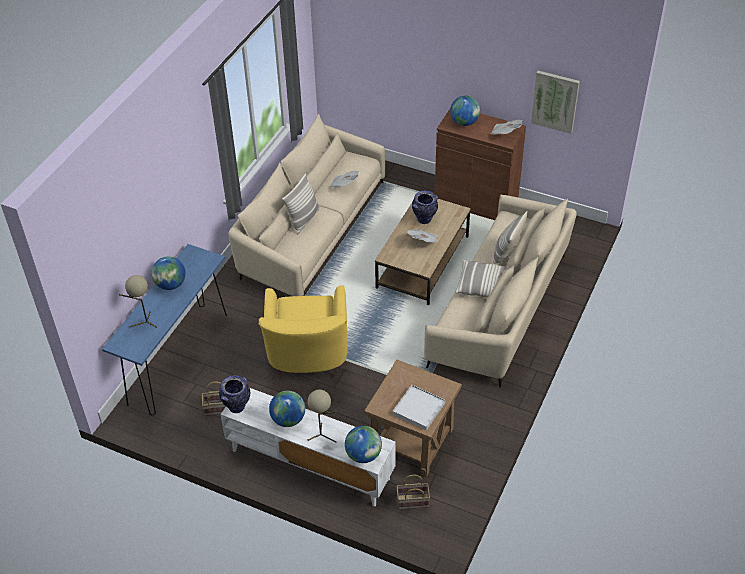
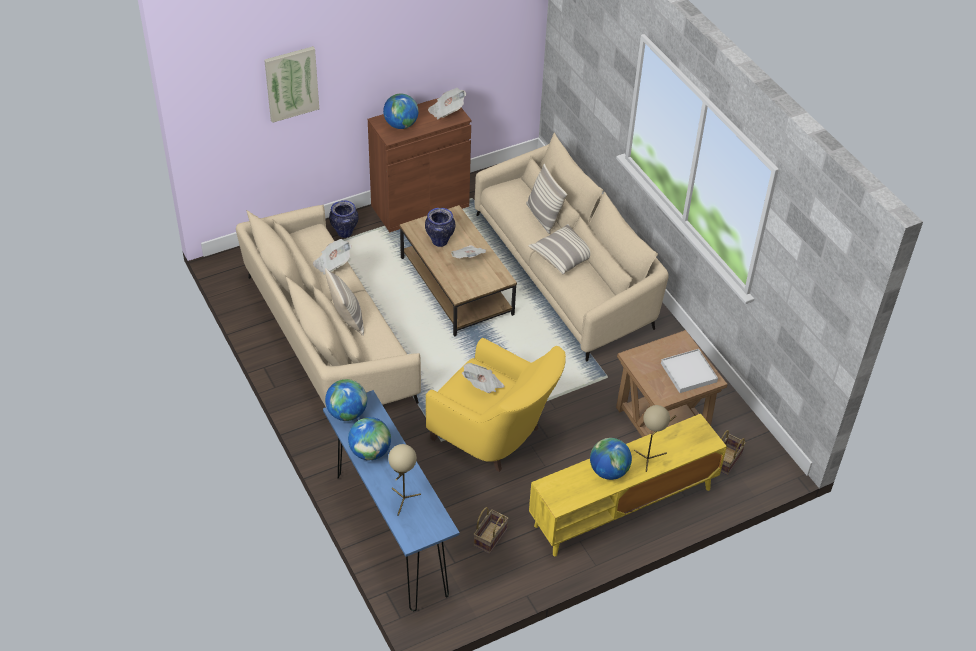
camera: 55 degrees left, 0 degrees up
vase [219,375,250,413] -> vase moved to [329,200,359,238]
white tv stand [220,388,396,507] -> yellow tv stand [529,414,727,556]
globe [345,426,382,463] -> globe moved to [325,379,367,421]
picture [531,71,580,134] -> picture moved to [264,46,319,123]
none -> newspaper [462,363,505,393]

